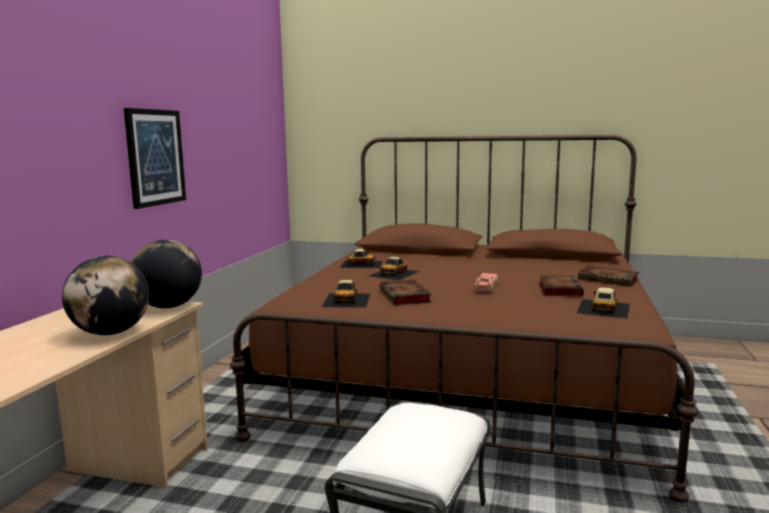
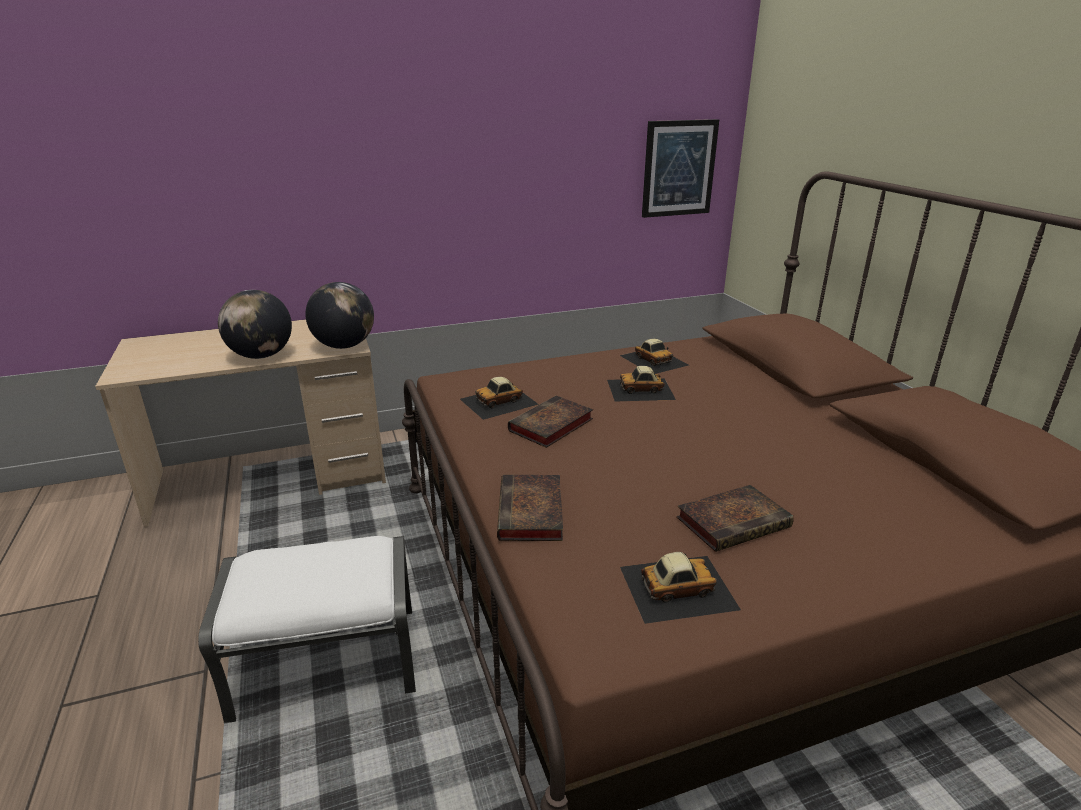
camera: 55 degrees right, 15 degrees up
picture [124,108,186,209] -> picture moved to [642,119,719,218]
toy car [474,273,498,292] -> none
book [578,266,639,286] -> book moved to [497,475,563,541]

